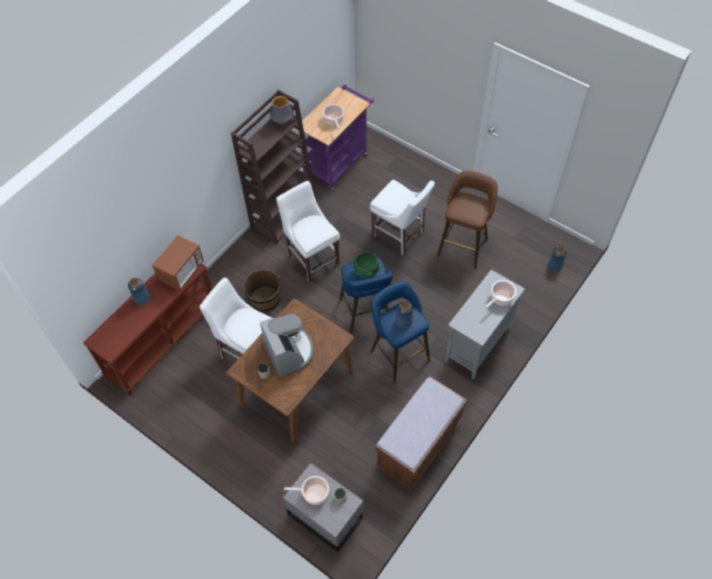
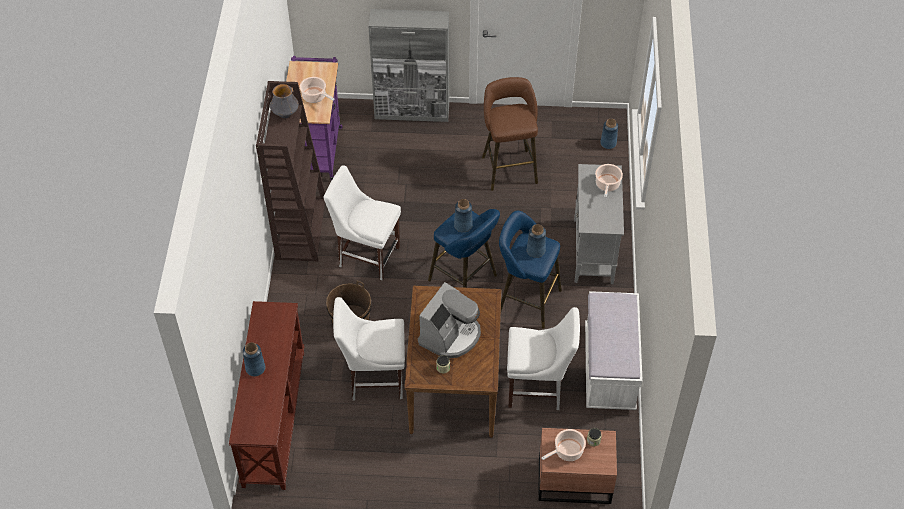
camera: 35 degrees left, 5 degrees down
microwave [152,235,204,291] -> none
coffee machine [260,314,313,377] -> coffee machine turned 90 degrees clockwise [418,282,481,358]
grey nightstand [283,463,364,552] -> brown nightstand [538,428,617,504]
green bowl [352,253,380,279] -> blue vase [454,199,473,232]
white chair [370,180,435,255] -> white chair moved to [507,307,580,410]
brown bench [375,376,467,490] -> white bench [585,291,643,410]
none -> grey cabinet [368,9,449,122]

